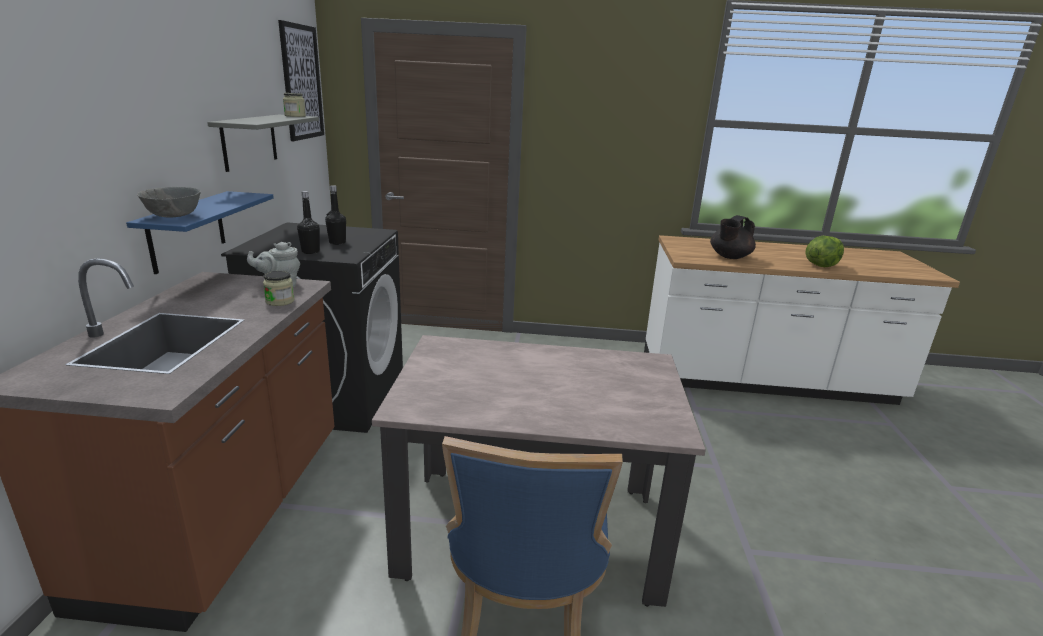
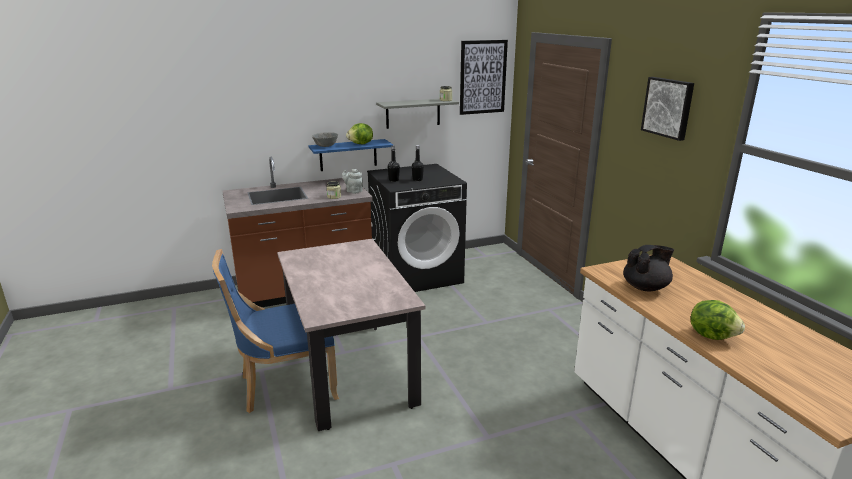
camera: 65 degrees right, 0 degrees up
black teapot [710,215,756,259] -> black teapot turned 135 degrees clockwise [623,245,674,291]
none -> lettuce [346,123,373,144]
none -> picture [641,77,694,141]

